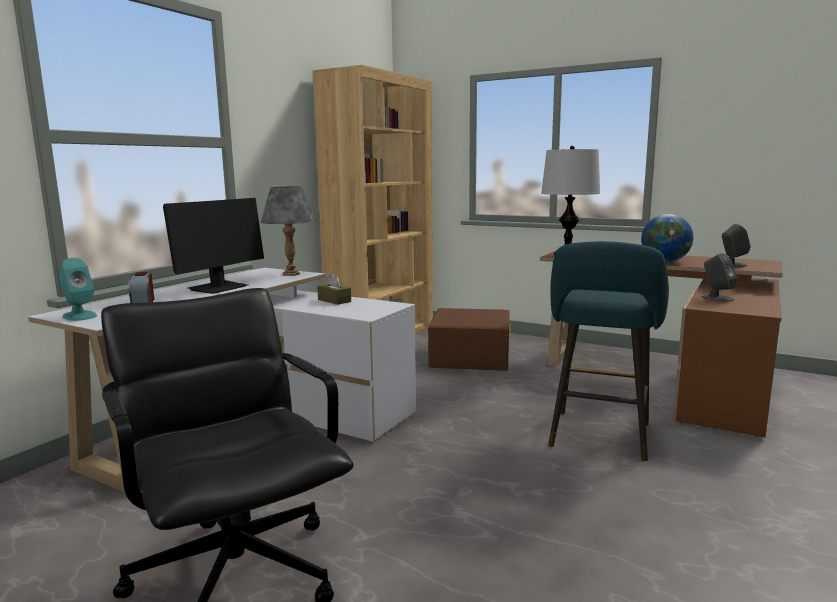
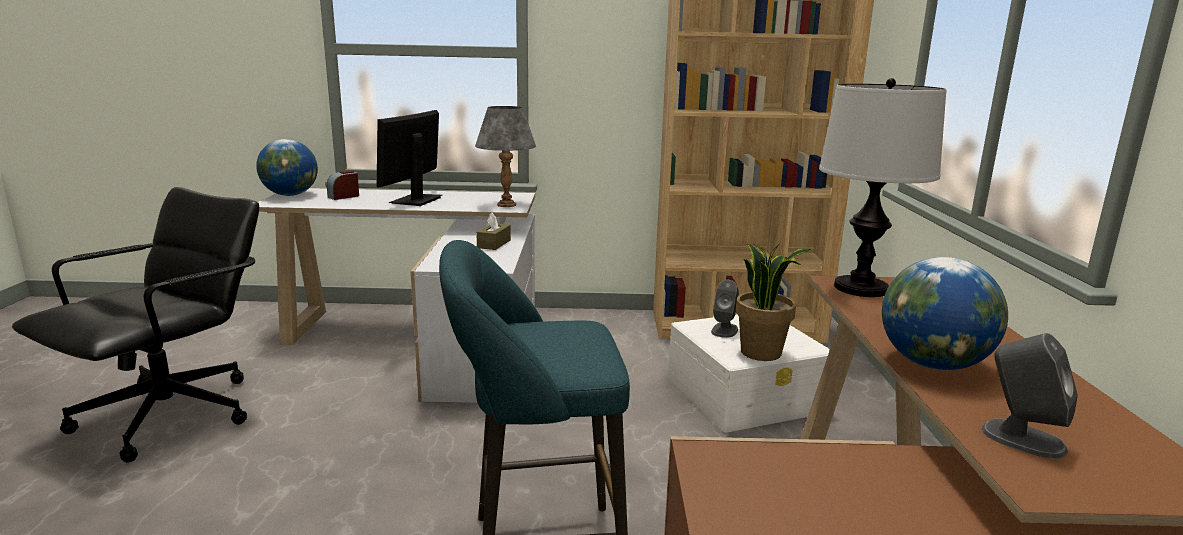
camera: 60 degrees right, 5 degrees up
turquoise speaker [59,258,97,321] -> globe [256,139,318,196]
monitor [163,198,264,294] -> monitor turned 105 degrees clockwise [377,110,442,206]
brown storage box [428,308,511,371] -> white storage box [668,314,830,433]
grey speaker [701,253,737,302] -> grey speaker moved to [711,280,739,338]
none -> potted plant [736,243,811,361]

